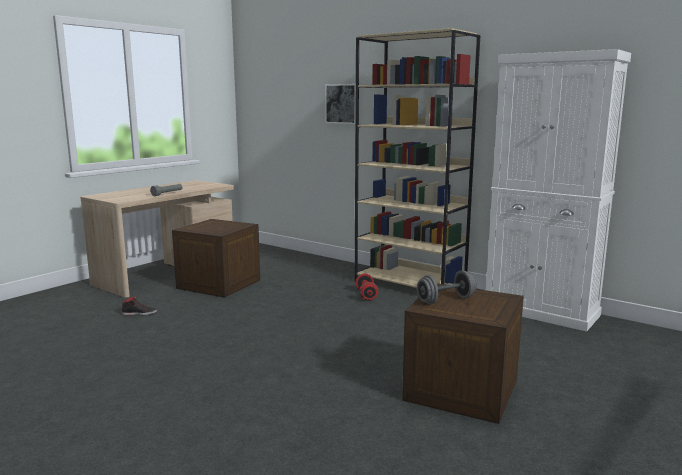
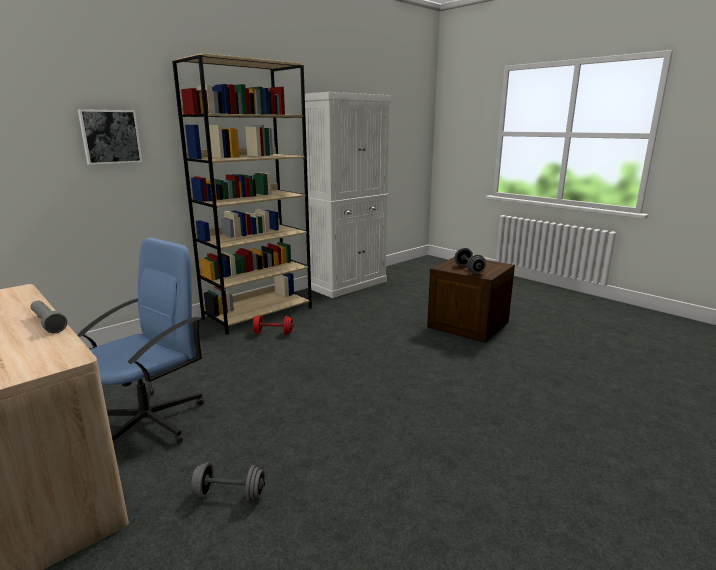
camera: 80 degrees left, 5 degrees up
black shoe [122,296,157,315] -> grey dumbbell [191,462,265,502]
crate [172,219,260,298] -> blue office chair [77,237,204,444]

